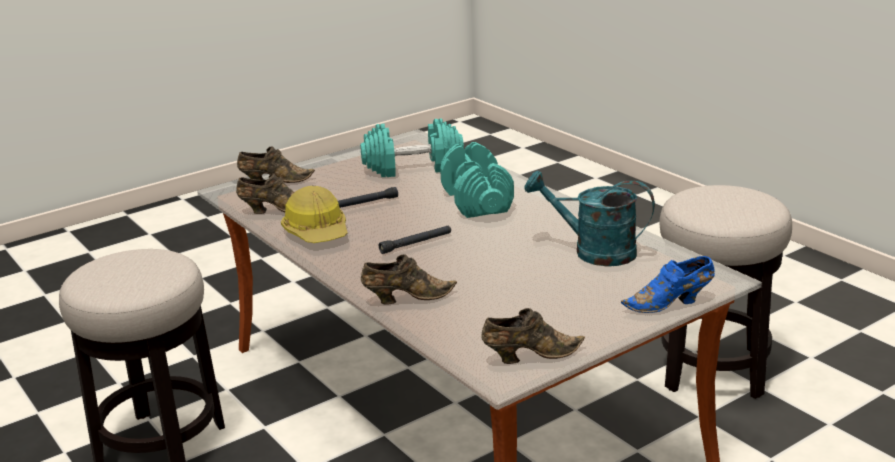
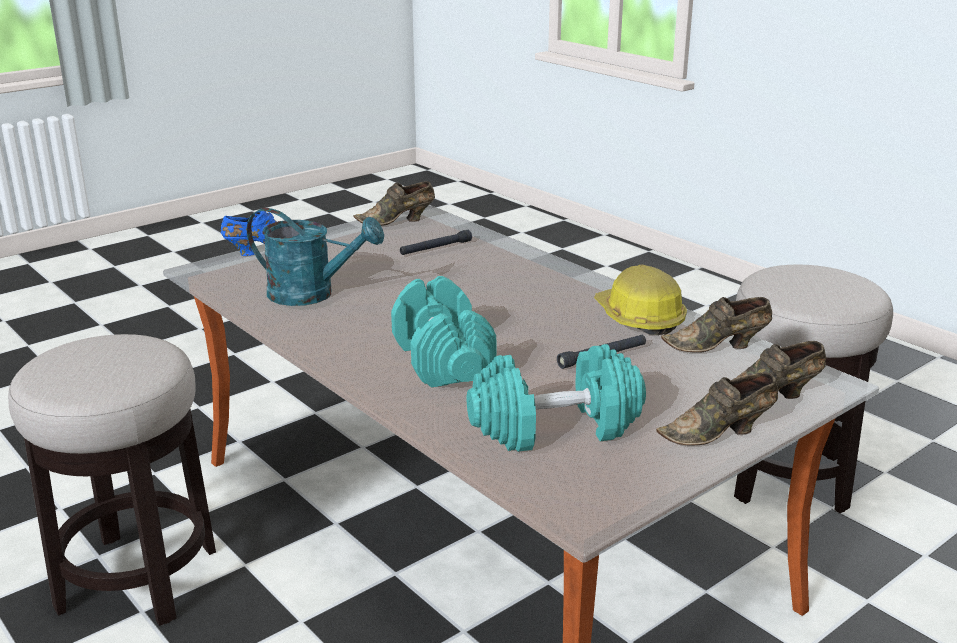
camera: 175 degrees right, 0 degrees up
brown shoe [361,255,457,305] -> brown shoe moved to [656,372,778,445]
black flashlight [379,226,451,254] -> black flashlight moved to [400,230,472,255]

